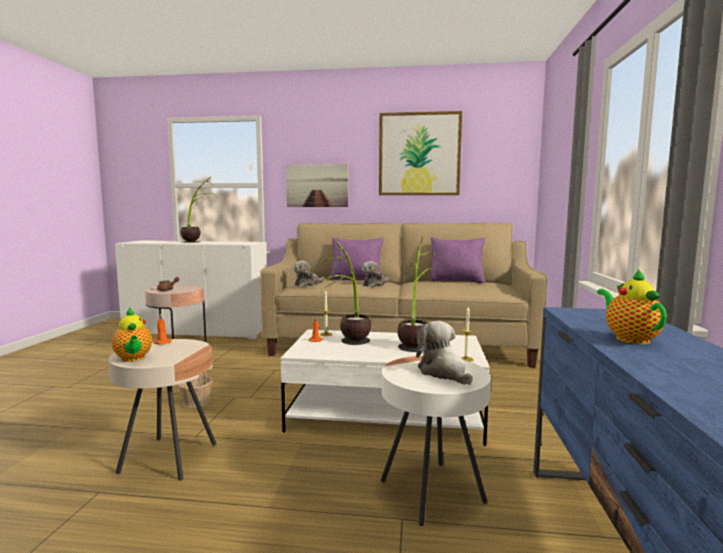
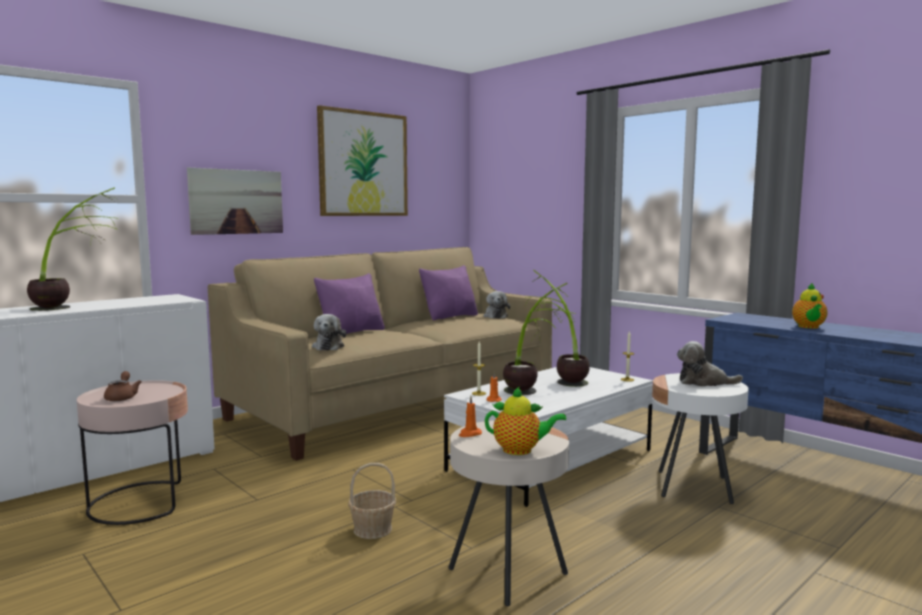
camera: 50 degrees left, 0 degrees up
plush toy [362,261,389,287] -> plush toy moved to [483,291,510,319]
teapot [597,269,667,344] -> teapot turned 105 degrees counterclockwise [792,283,828,329]

